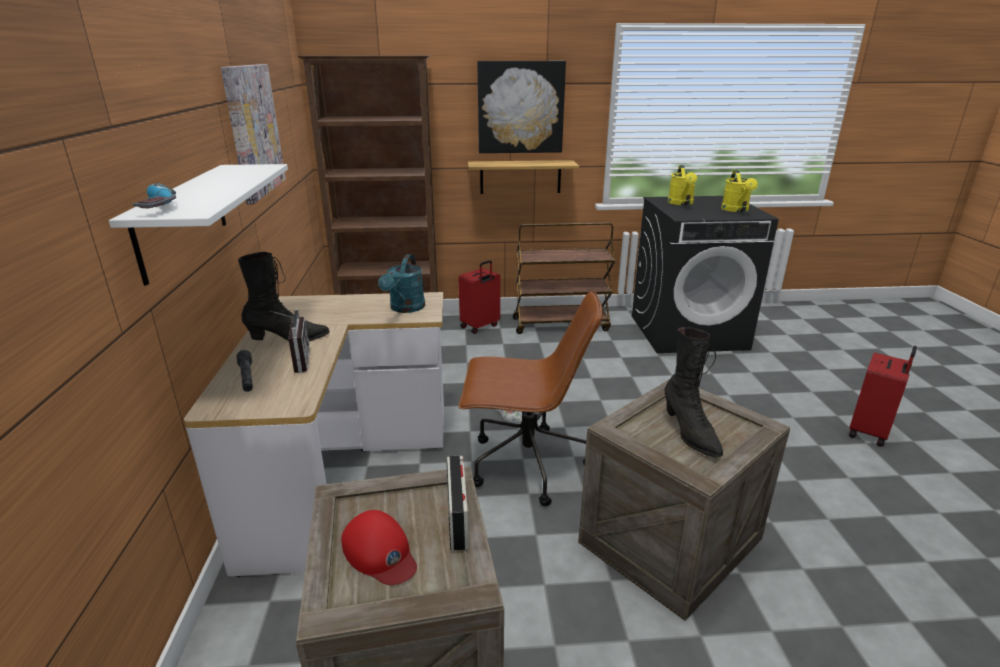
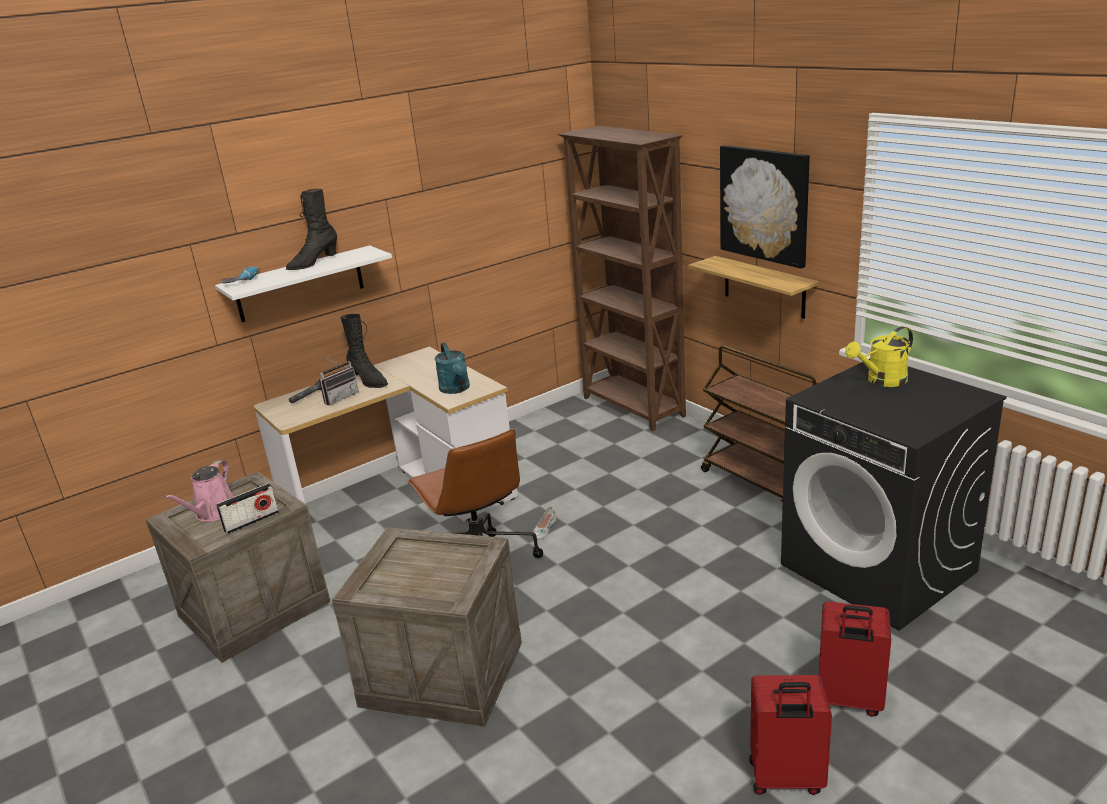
camera: 60 degrees right, 0 degrees up
picture [221,64,286,204] -> none
red cap [341,510,417,585] -> pink watering can [164,461,234,522]
turquoise watering can [378,254,425,313] -> turquoise watering can turned 90 degrees counterclockwise [435,342,470,394]
red suitcase [458,260,500,334] -> red suitcase moved to [819,602,891,717]
black boot [665,327,723,458] -> black boot moved to [286,189,337,270]
yellow watering can [721,170,758,212] -> none

